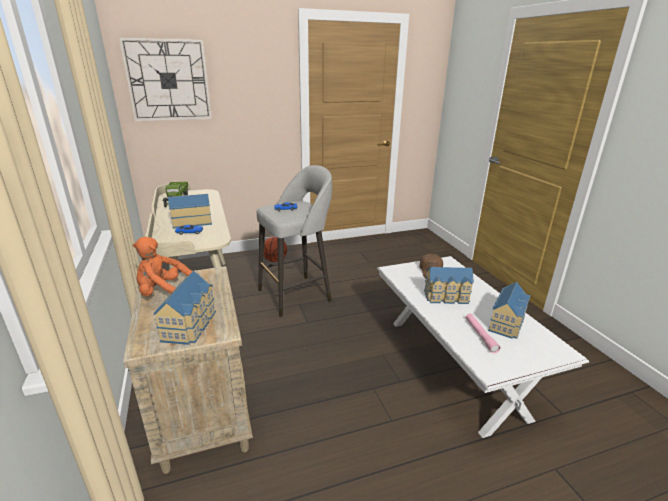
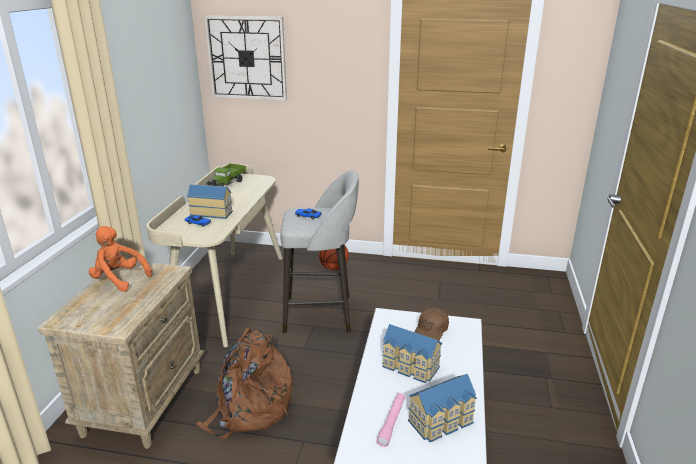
camera: 30 degrees right, 0 degrees up
toy house [153,271,216,345] -> none
none -> brown backpack [196,327,293,439]

